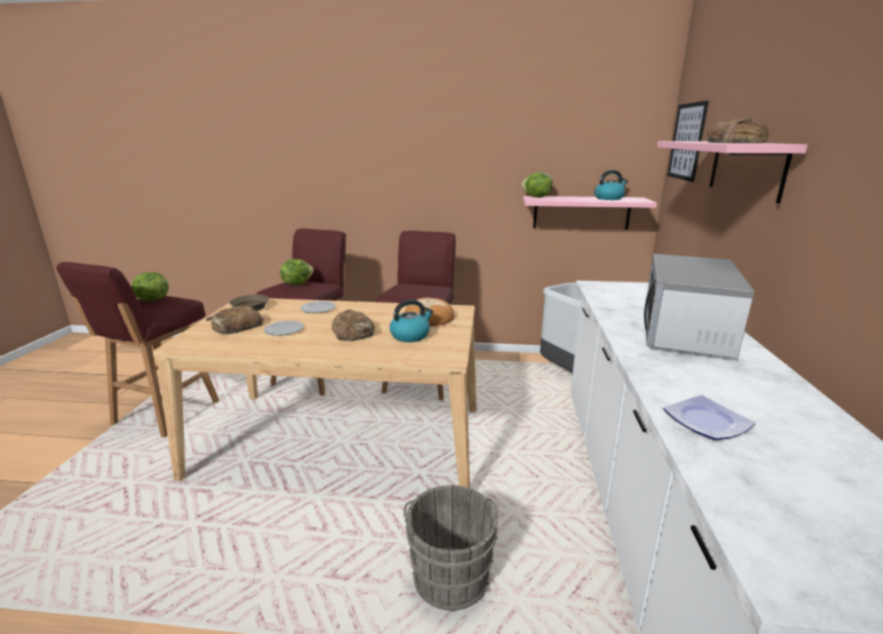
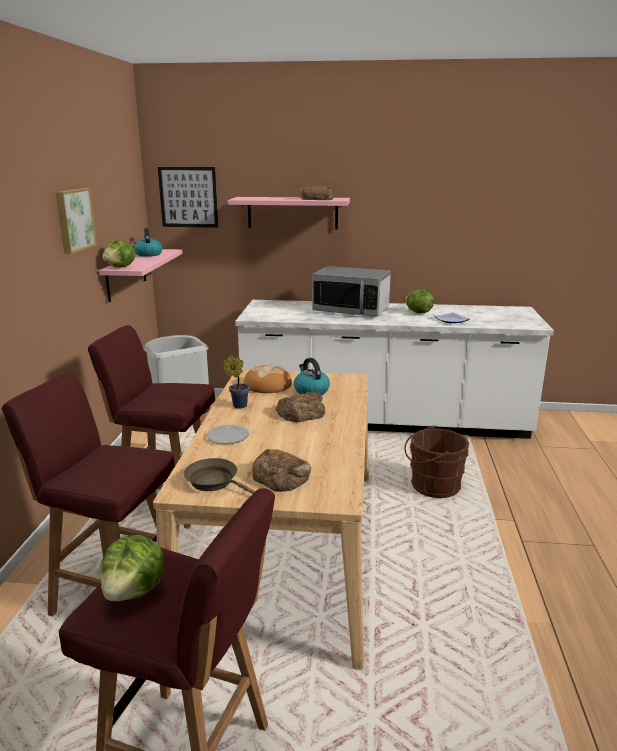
camera: 90 degrees left, 0 degrees up
plate [264,320,304,336] -> none
lettuce [280,259,314,285] -> lettuce moved to [405,289,434,313]
grey bucket [404,485,499,611] -> brown bucket [404,426,469,498]
none -> picture [55,188,97,254]
none -> potted plant [223,355,250,408]

